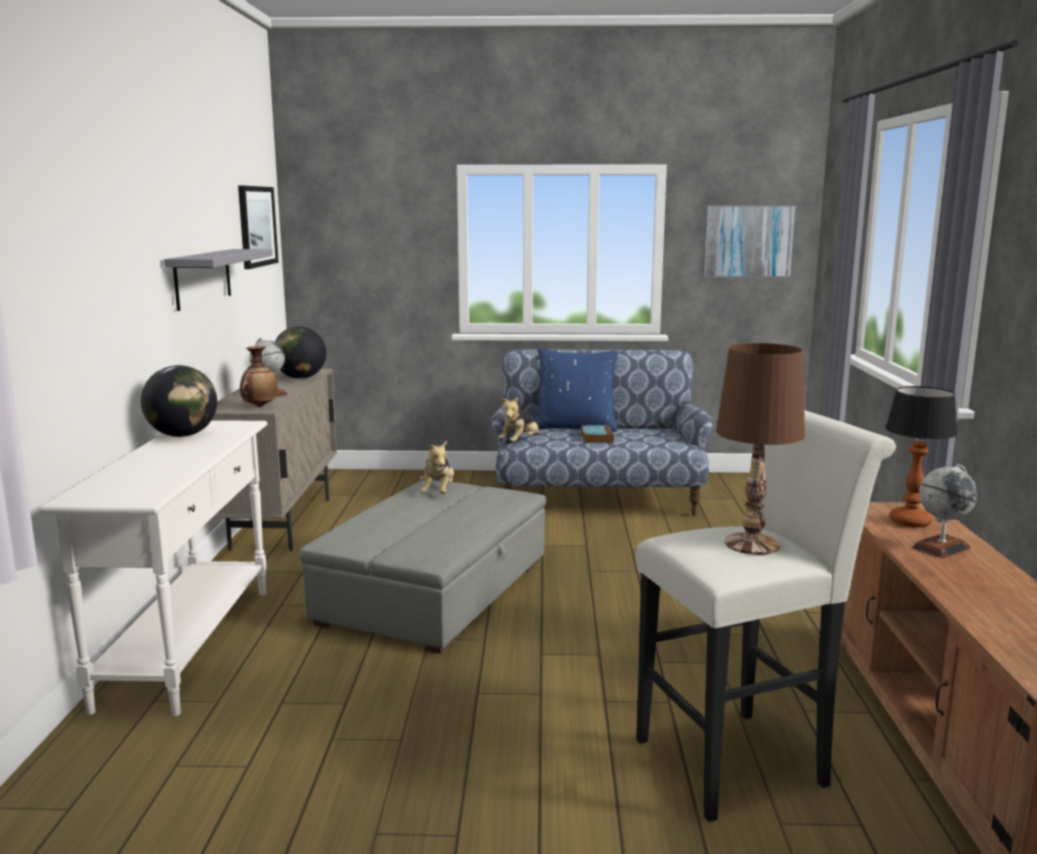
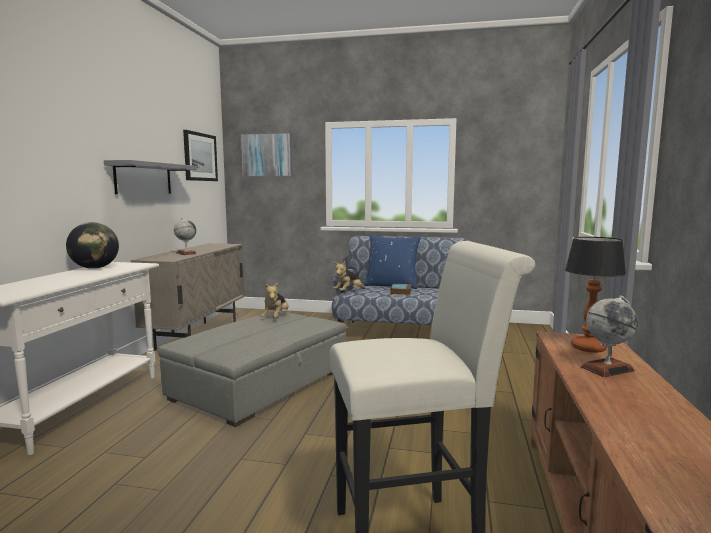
camera: 10 degrees right, 5 degrees down
vase [240,346,278,407] -> none
globe [275,326,326,379] -> none
picture [702,205,797,278] -> picture moved to [240,132,292,177]
brown table lamp [716,343,805,555] -> none

